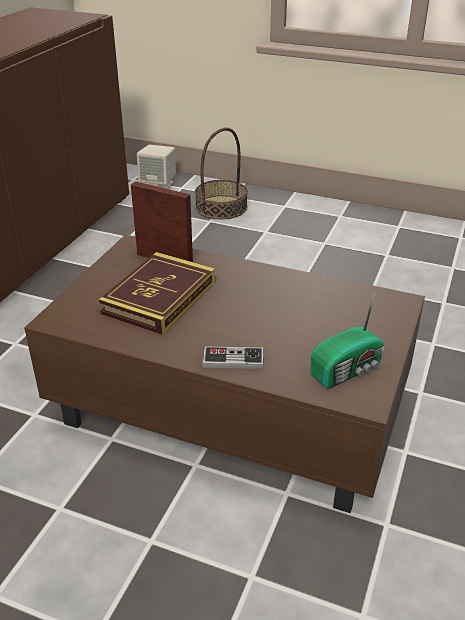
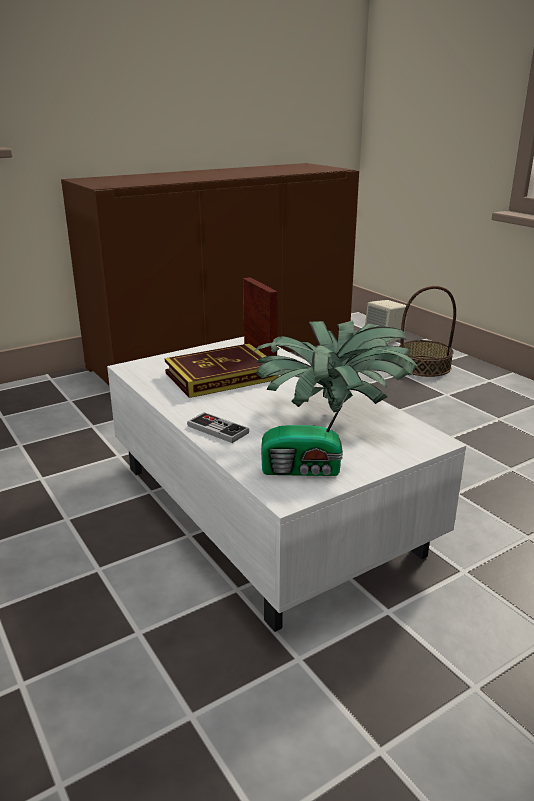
camera: 35 degrees right, 10 degrees down
brown coffee table [24,235,425,513] -> white coffee table [107,337,466,632]
none -> potted plant [253,320,419,412]

